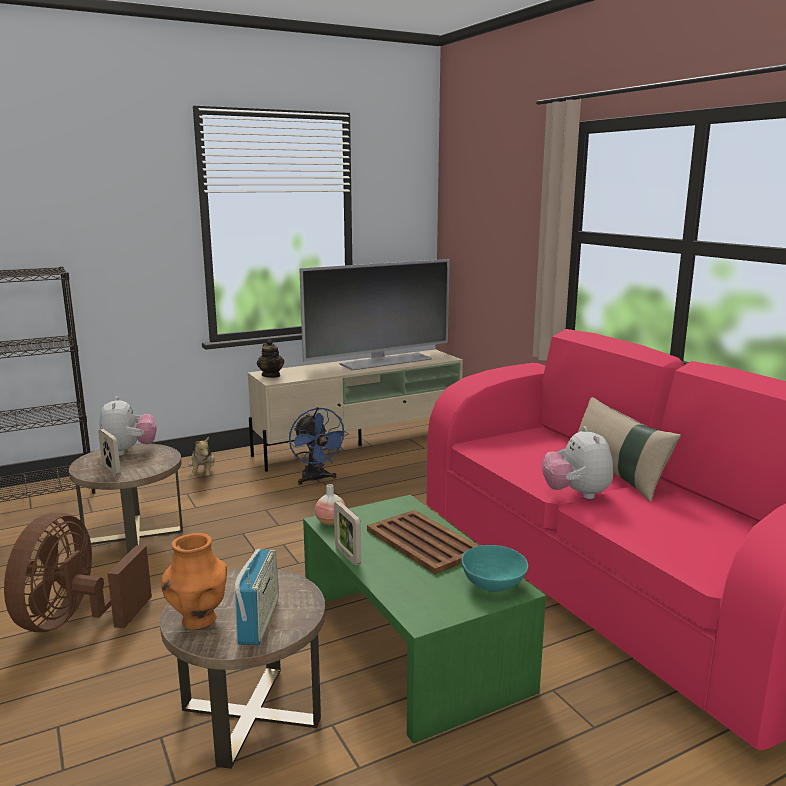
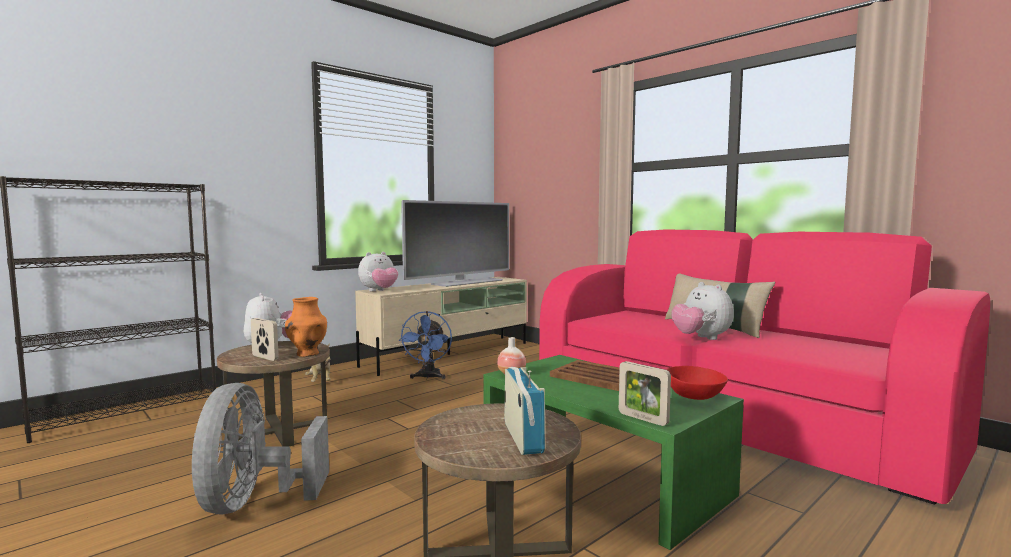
camera: 15 degrees left, 10 degrees down
brown fan [4,513,152,632] -> grey fan [192,383,329,515]
orange vase [161,533,227,630] -> orange vase moved to [285,297,327,357]
teapot [257,339,284,378] -> plush toy [358,252,398,291]
blue fan [289,407,348,485] -> blue fan turned 45 degrees clockwise [399,311,452,379]
picture frame [334,501,361,566] -> picture frame moved to [619,361,671,426]
turquoise bowl [461,545,528,592] -> red bowl [666,366,728,400]

